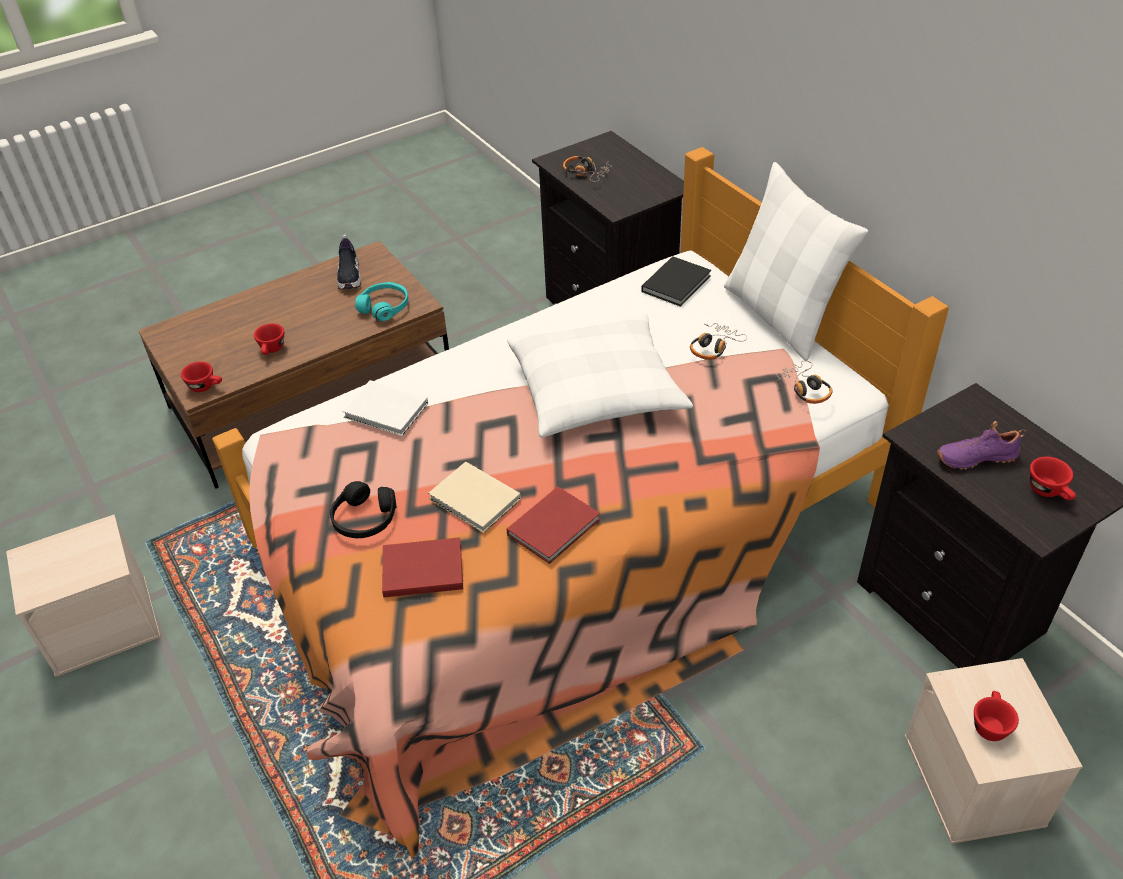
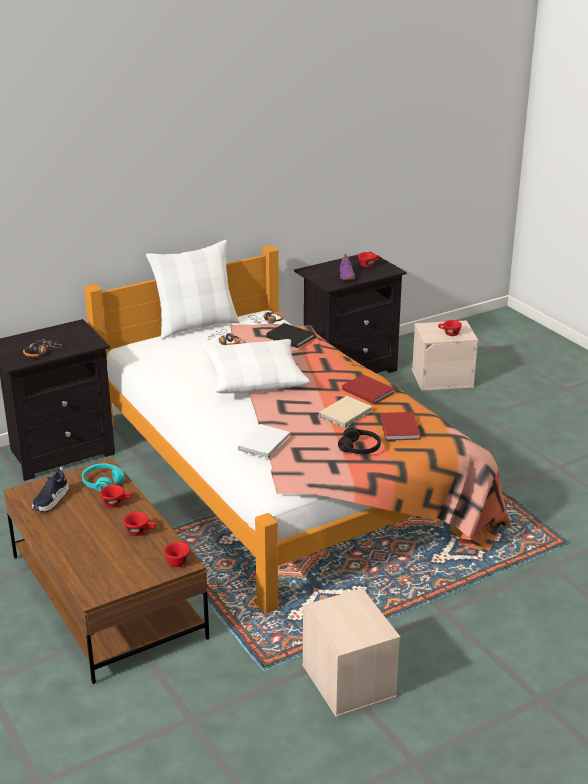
camera: 90 degrees left, 15 degrees down
shoe [337,234,361,290] -> shoe turned 120 degrees clockwise [32,467,70,512]
black book [641,256,711,307] -> black book moved to [266,323,315,348]
none -> red cup [100,485,132,508]

